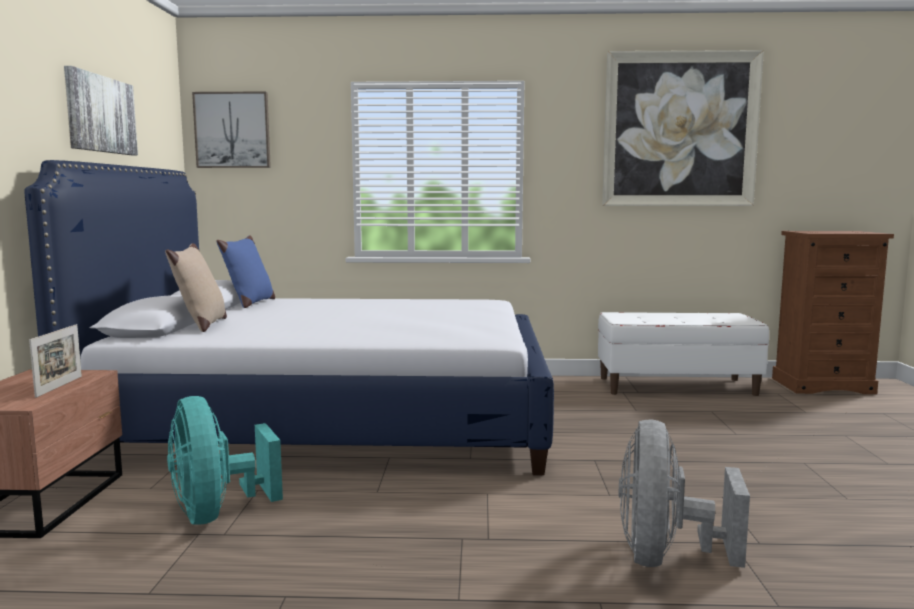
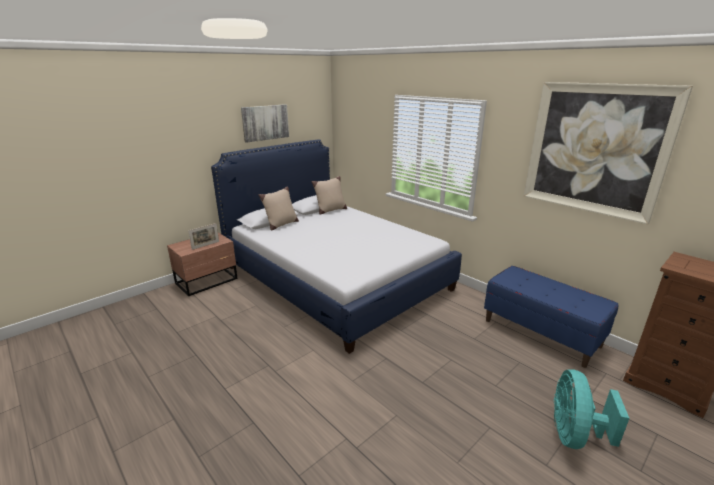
camera: 45 degrees right, 15 degrees up
turquoise fan [167,396,283,525] -> turquoise fan moved to [554,369,629,449]
picture [192,92,271,168] -> none
blue pillow [216,235,275,308] -> beige pillow [311,176,347,215]
white bench [598,312,769,396] -> blue bench [484,266,619,368]
grey fan [618,419,750,568] -> none

